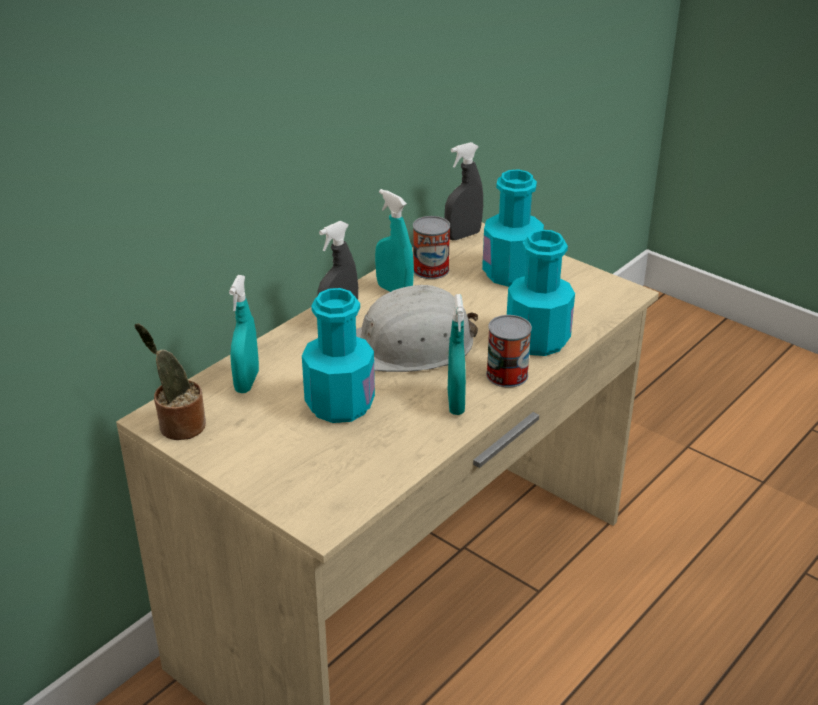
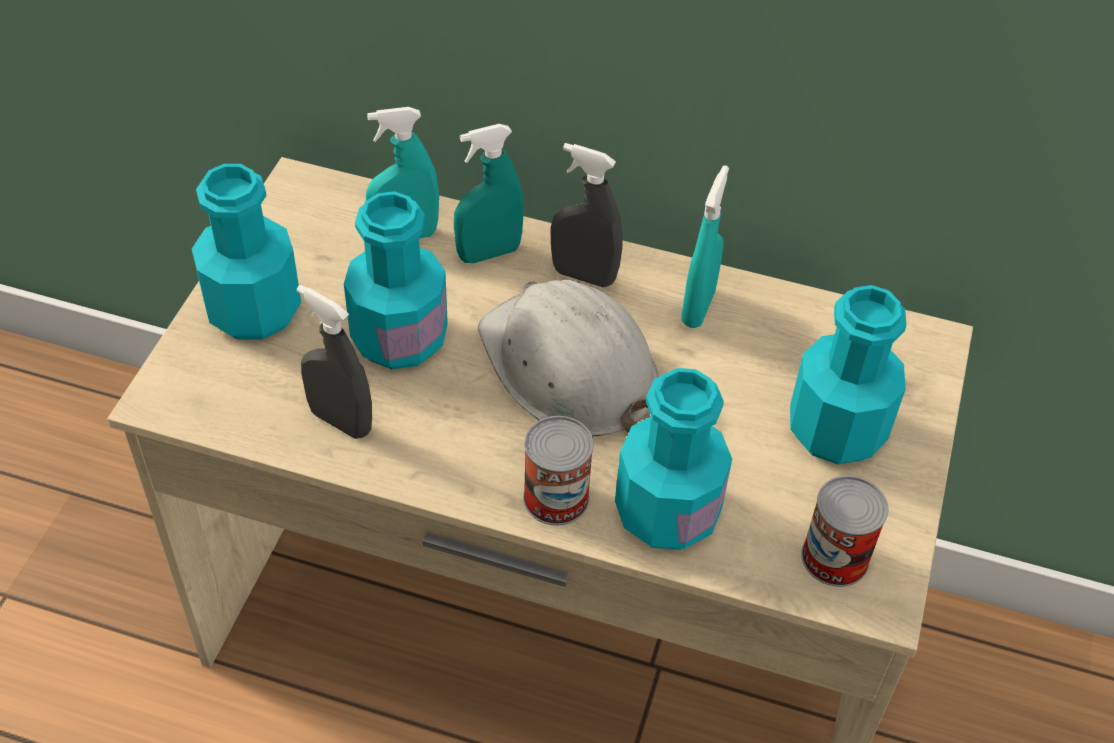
camera: 65 degrees right, 15 degrees up
potted plant [135,323,206,440] -> none
can [413,216,450,279] -> can moved to [801,476,888,587]
grey spray bottle [444,142,483,240] -> grey spray bottle moved to [297,285,372,439]
turquoise spray bottle [448,294,466,415] -> turquoise spray bottle moved to [454,124,524,264]
none -> turquoise bottle [192,164,301,339]

